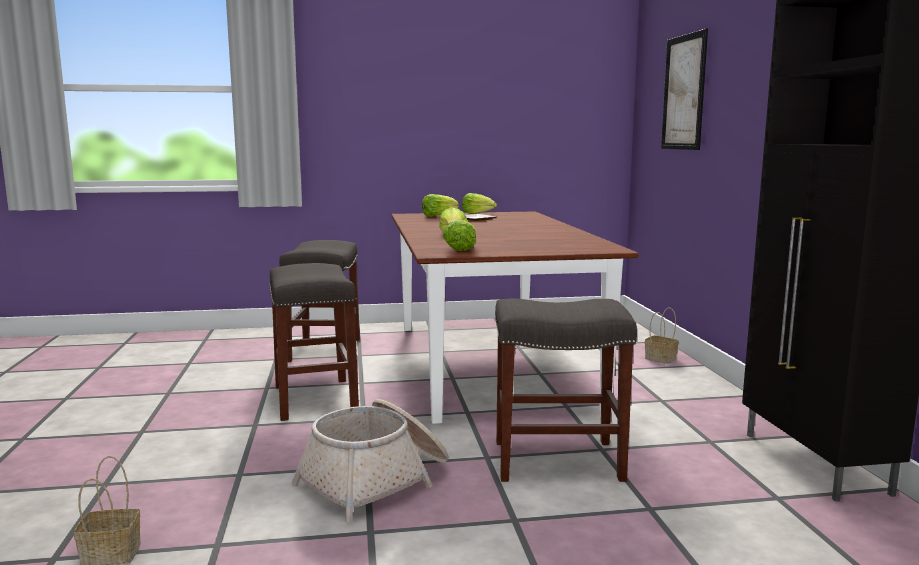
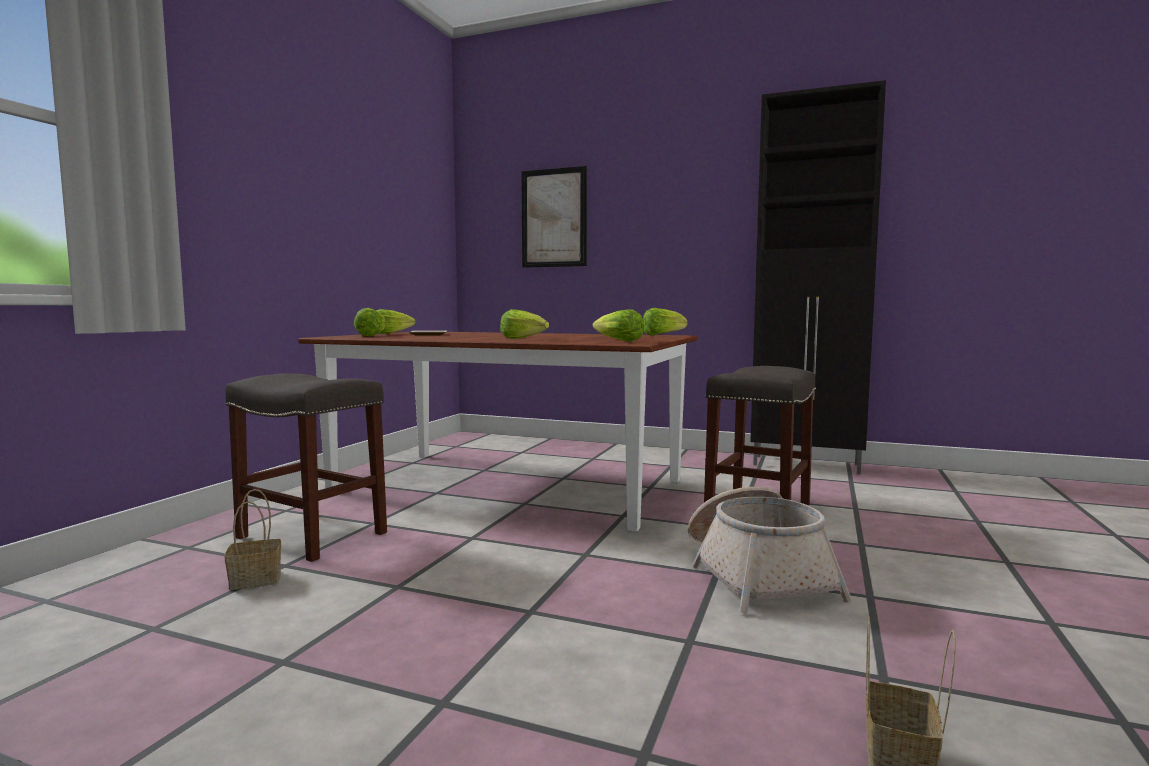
camera: 60 degrees left, 5 degrees down
grey stool [269,263,359,421] -> none
basket [645,307,679,364] -> basket moved to [225,489,281,590]
none -> lettuce [643,308,688,335]

